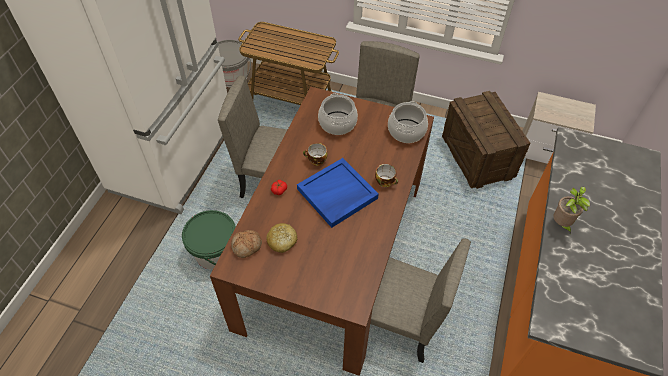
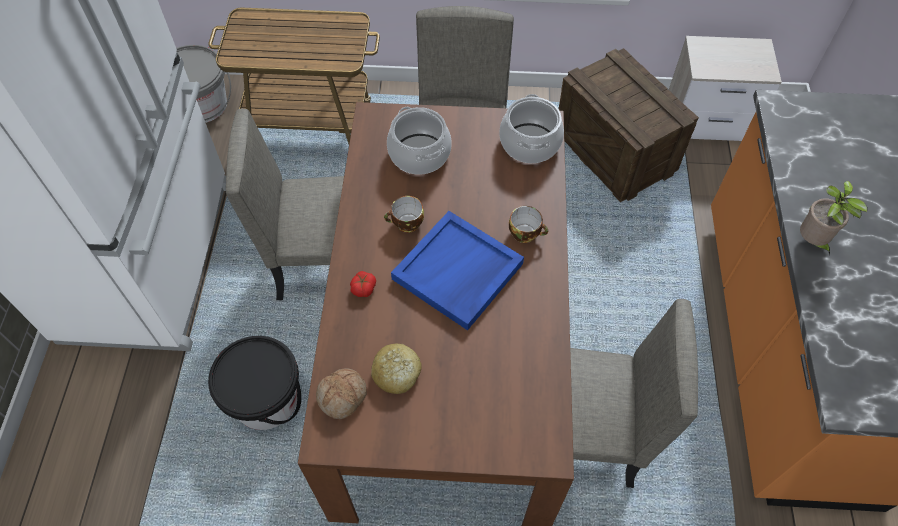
camera: 15 degrees left, 5 degrees up
green bucket [182,210,236,270] -> black bucket [208,336,301,430]

